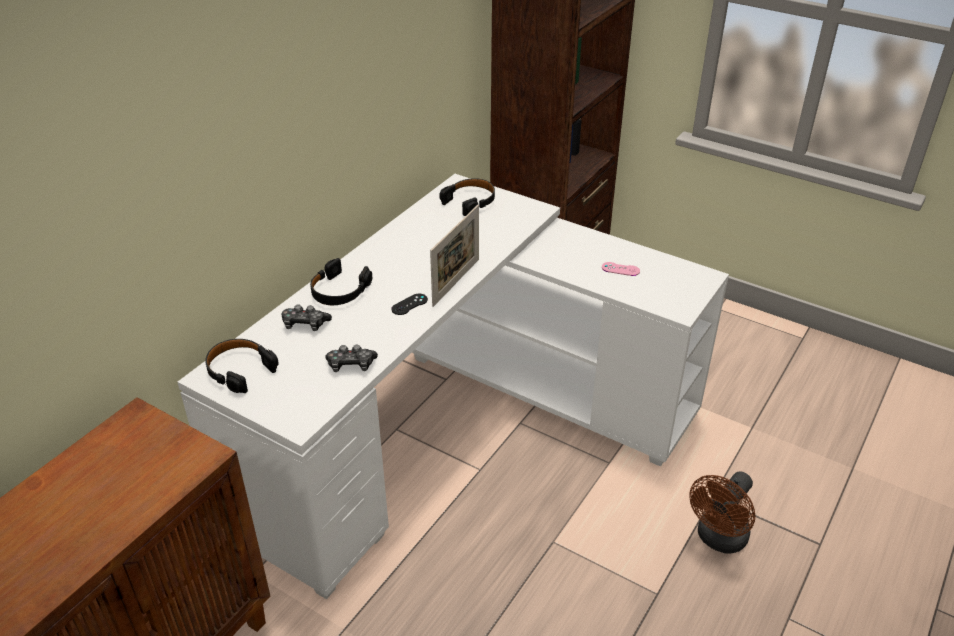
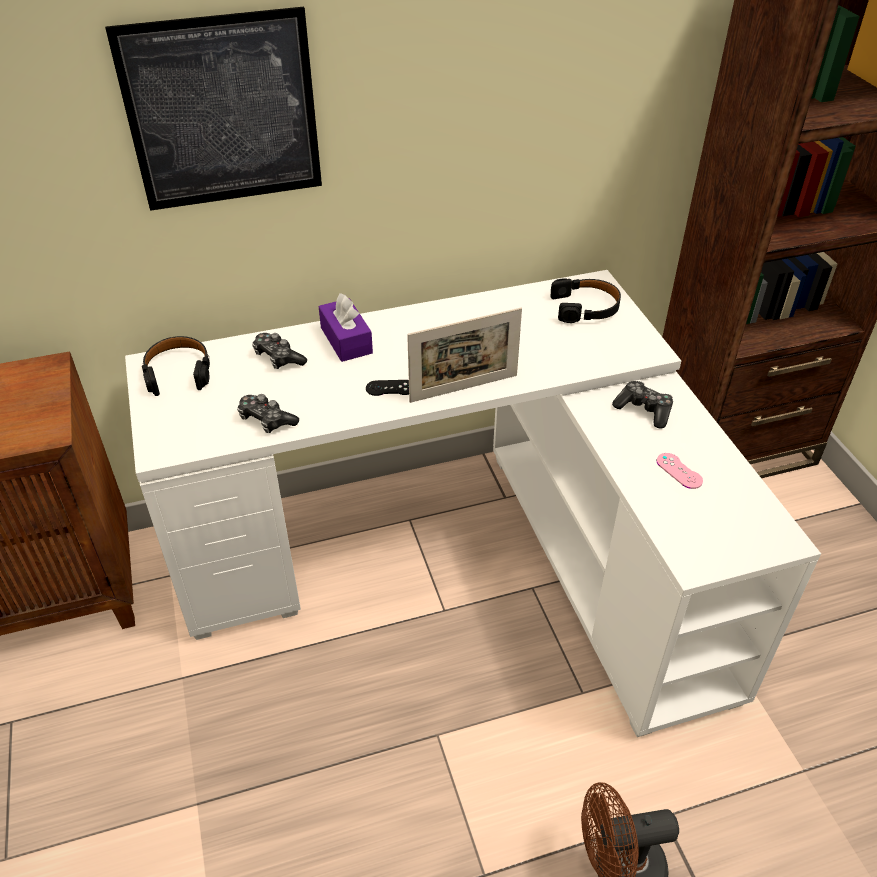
camera: 40 degrees right, 5 degrees up
black headphones [310,258,372,305] -> purple tissue box [318,293,373,362]
none -> picture [105,7,322,211]
none -> game controller [612,381,673,429]

